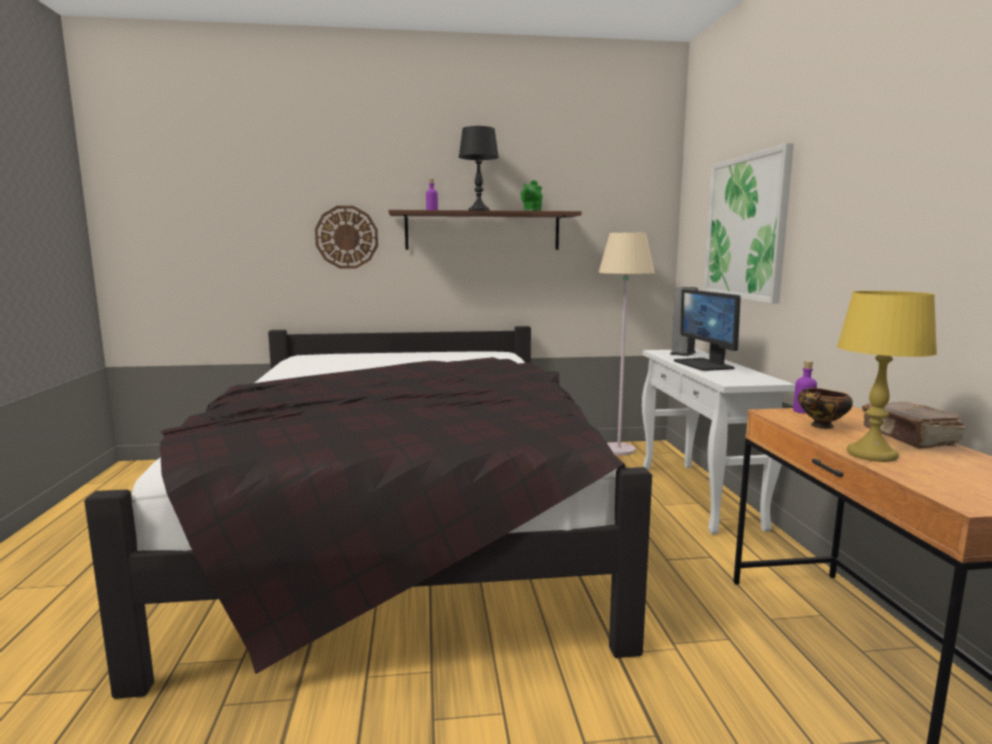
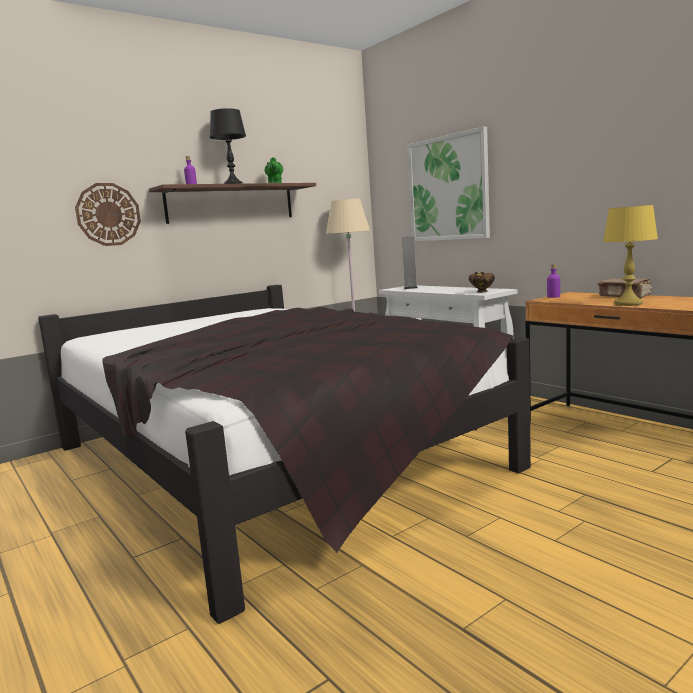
camera: 30 degrees left, 0 degrees up
monitor [674,289,741,371] -> none
bowl [798,388,853,429] -> bowl moved to [469,272,495,293]

